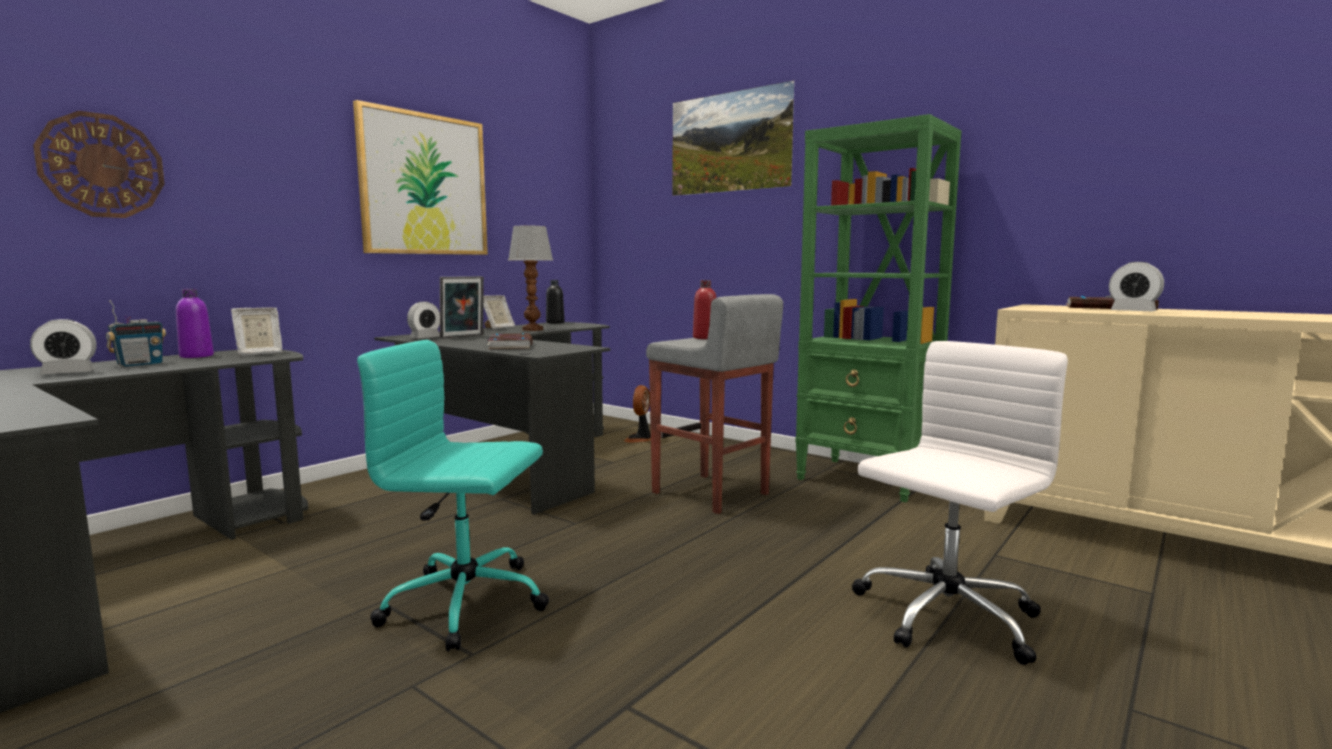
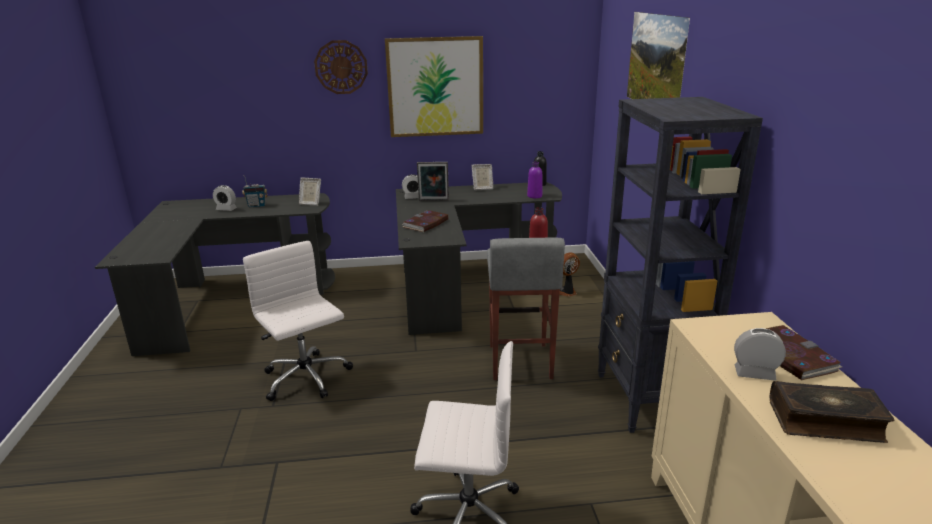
camera: 45 degrees right, 15 degrees up
wall clock [33,111,165,218] -> wall clock moved to [314,40,368,94]
purple bottle [176,289,214,358] -> purple bottle moved to [527,161,542,198]
turquoise office chair [357,340,549,652] -> white office chair [243,241,353,401]
table lamp [508,226,554,331] -> none
green bookcase [795,114,961,502] -> black bookcase [598,97,763,433]
alarm clock [1109,262,1164,311] -> alarm clock turned 105 degrees clockwise [734,328,786,381]
none -> book [769,381,895,443]

